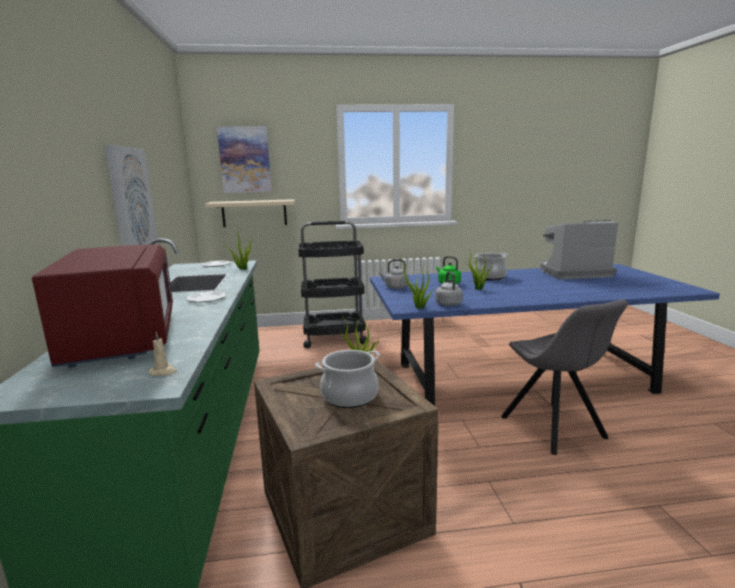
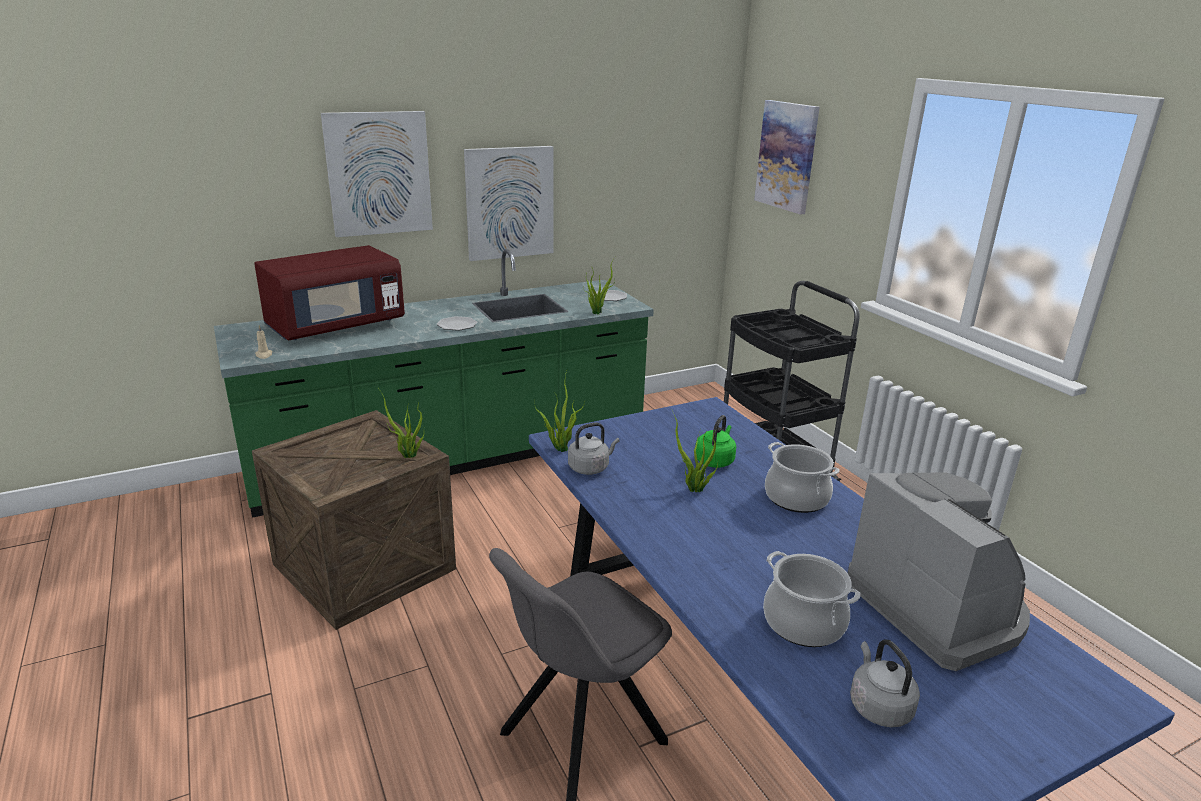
camera: 70 degrees right, 10 degrees up
beige shelf [205,199,295,227] -> none
cooking pot [315,350,380,408] -> cooking pot moved to [763,551,860,647]
grey kettle [379,259,408,289] -> grey kettle moved to [850,639,920,727]
none -> picture [321,111,433,237]

